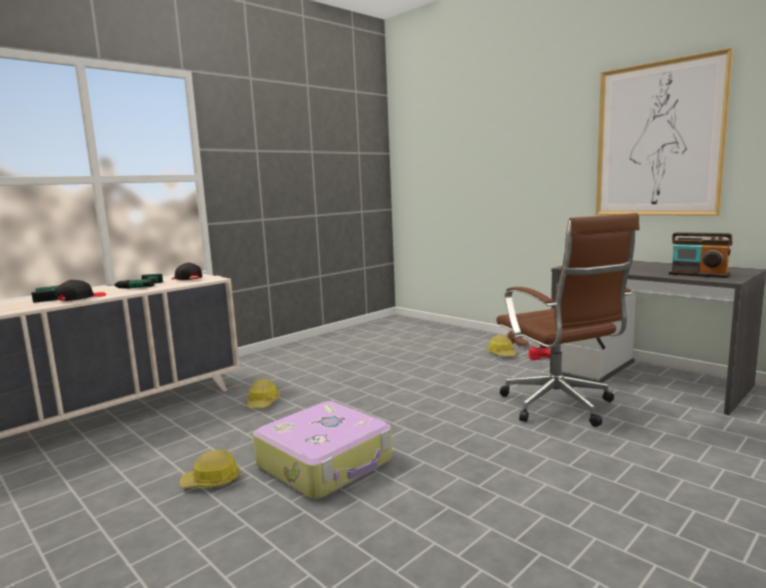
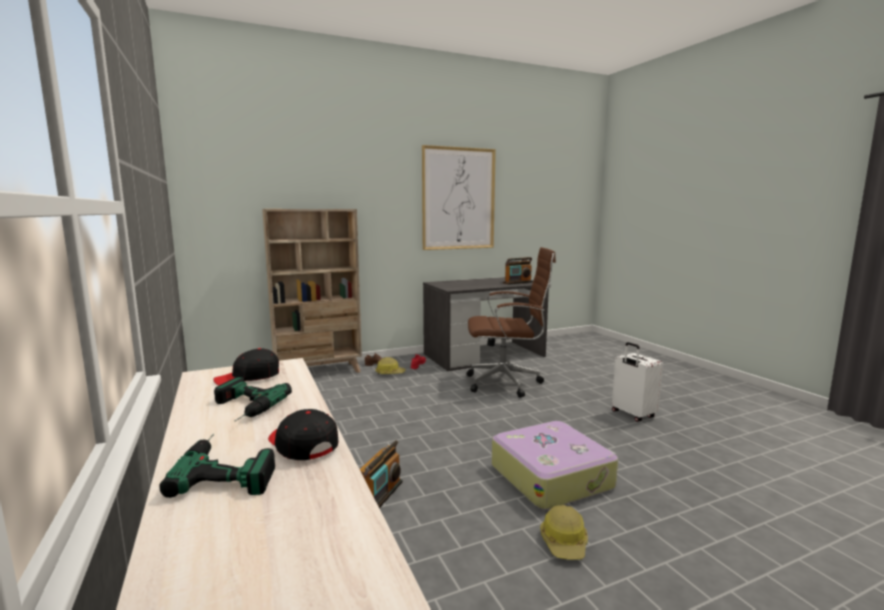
camera: 70 degrees left, 0 degrees up
hard hat [247,379,280,408] -> radio [360,440,403,508]
none -> beige bookcase [262,209,362,373]
none -> white suitcase [612,342,663,422]

